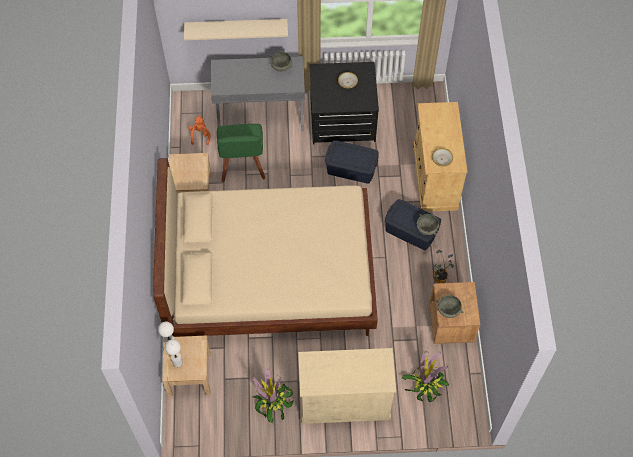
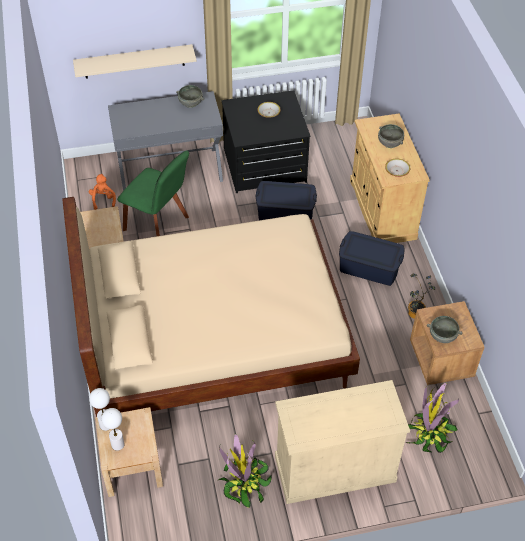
camera: 10 degrees left, 10 degrees down
green chair [217,124,265,182] -> green chair turned 45 degrees counterclockwise [117,150,189,236]
grey bowl [417,214,439,235] -> grey bowl moved to [378,124,404,148]

